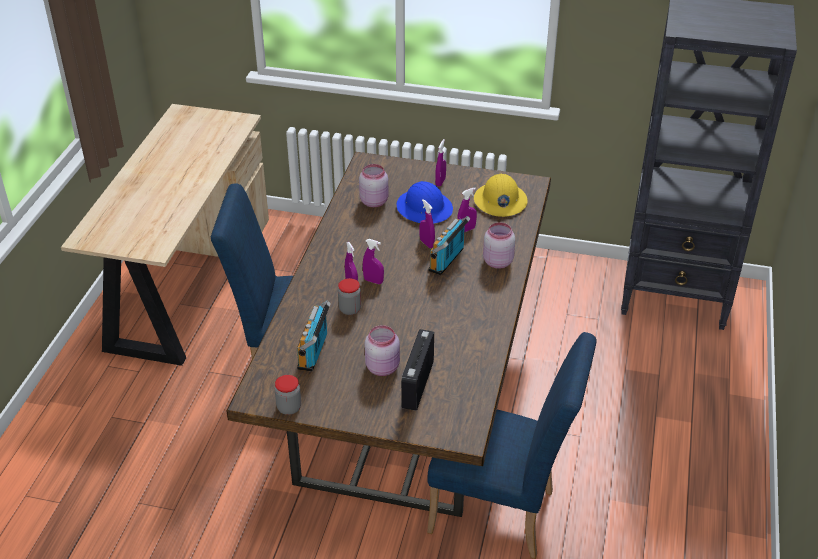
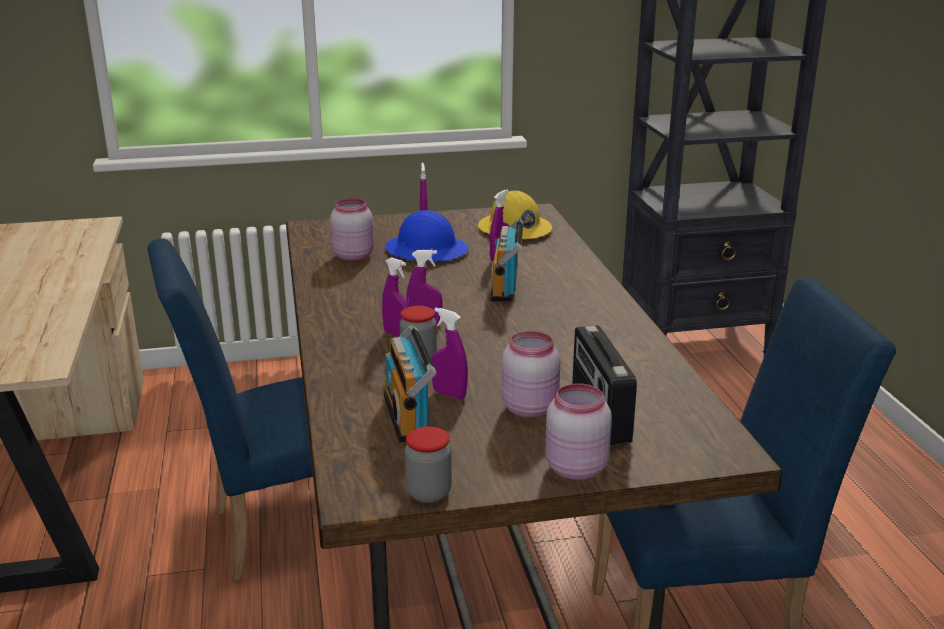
camera: 25 degrees left, 15 degrees down
purple spray bottle [419,199,435,248] -> purple spray bottle moved to [431,308,468,399]
pink jar [483,222,515,268] -> pink jar moved to [545,383,612,480]

